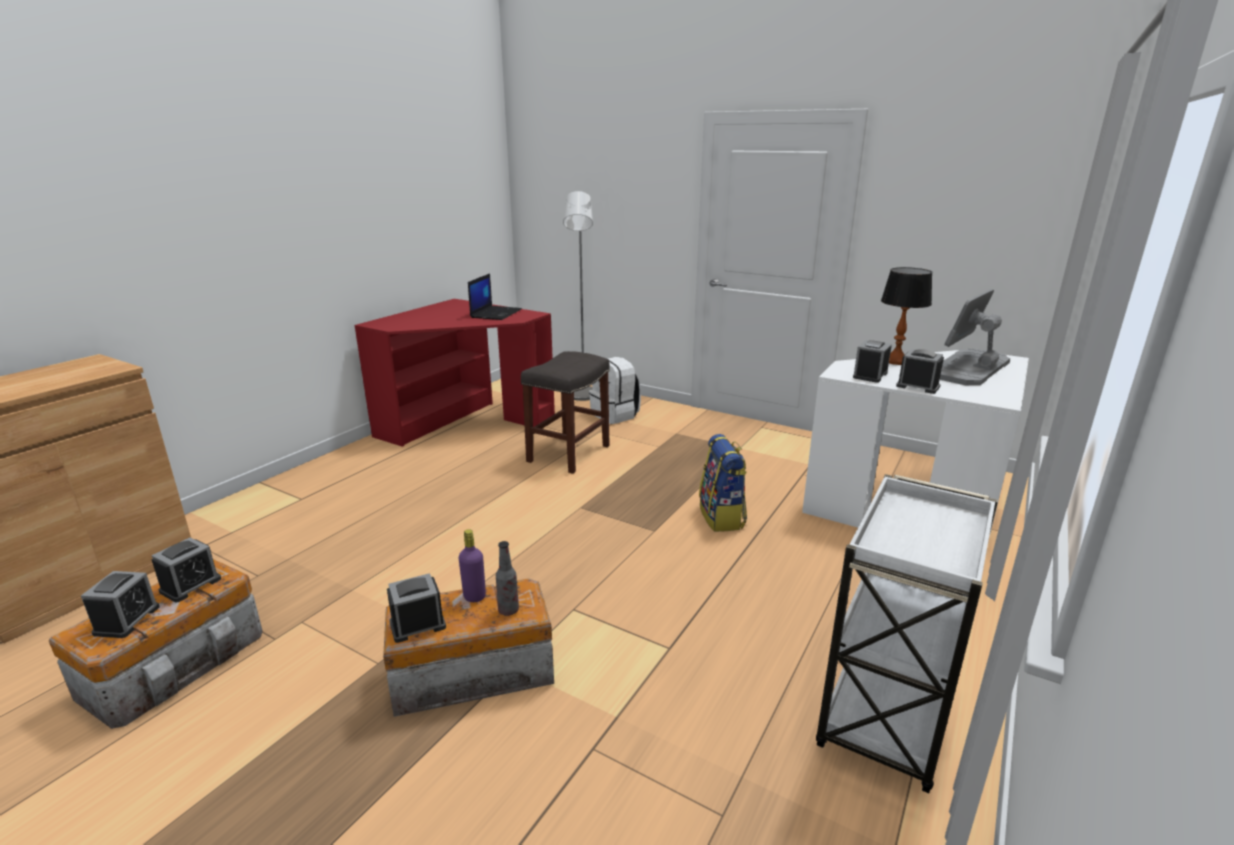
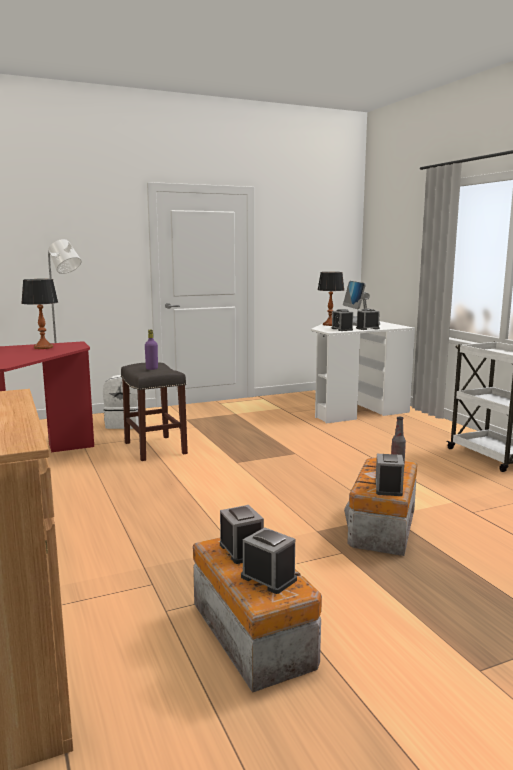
camera: 55 degrees left, 10 degrees down
purple bottle [459,529,486,602] -> purple bottle moved to [145,330,158,370]
laptop [468,273,522,320] -> table lamp [21,279,58,349]
backpack [699,434,747,532] -> none

